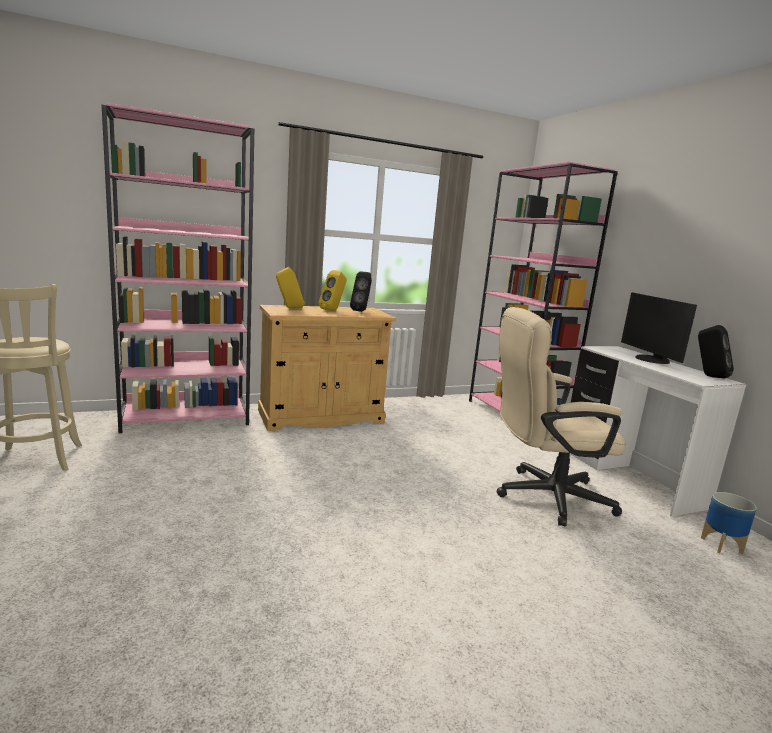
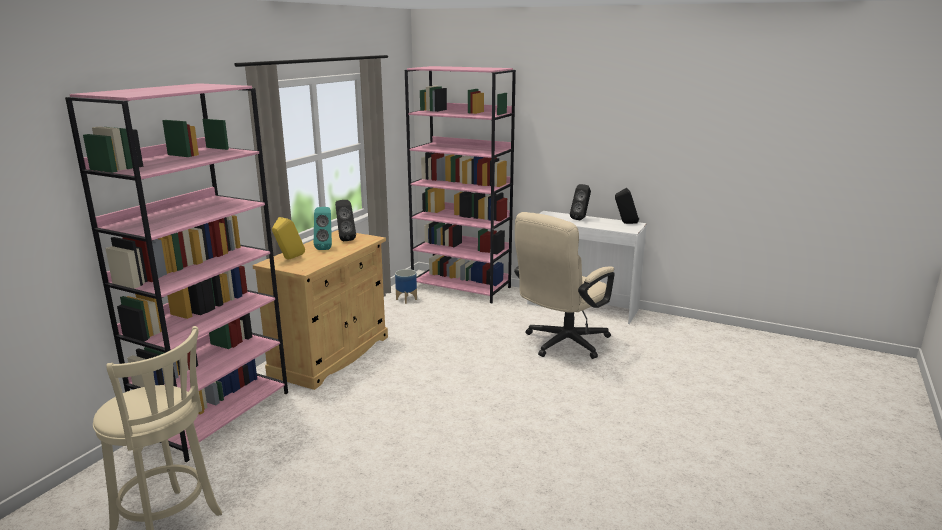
camera: 40 degrees left, 5 degrees up
yellow speaker [318,270,347,311] -> turquoise speaker [314,207,332,250]
monitor [621,292,697,364] -> black speaker [570,184,591,220]
planter [701,492,757,554] -> planter moved to [395,269,417,304]

